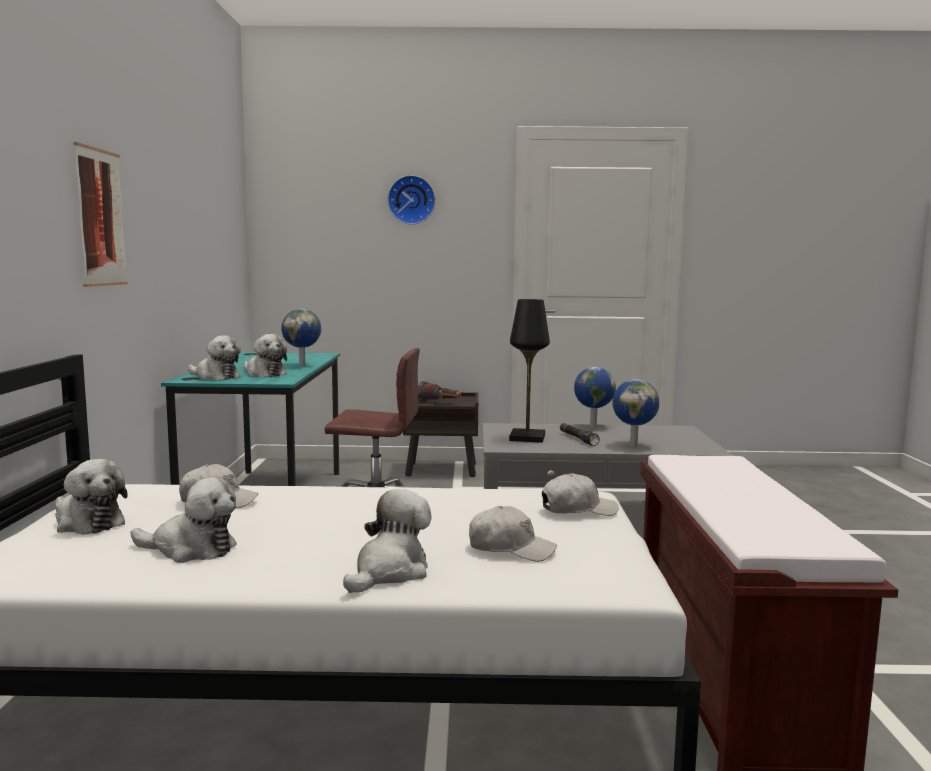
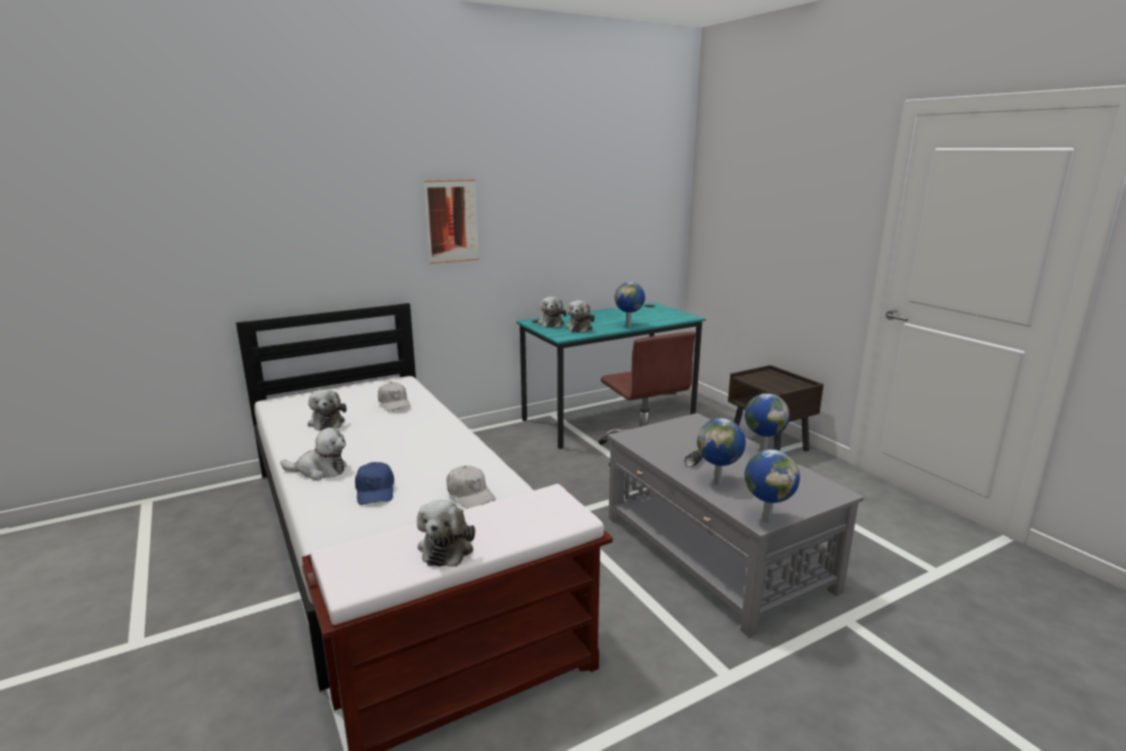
camera: 60 degrees right, 10 degrees up
plush toy [55,459,127,534] -> plush toy moved to [417,500,475,567]
wall clock [387,175,436,225] -> none
flashlight [418,381,461,402] -> none
white cap [469,506,557,562] -> blue cap [355,462,394,505]
black table lamp [509,299,550,443] -> none
none -> globe [745,449,800,523]

